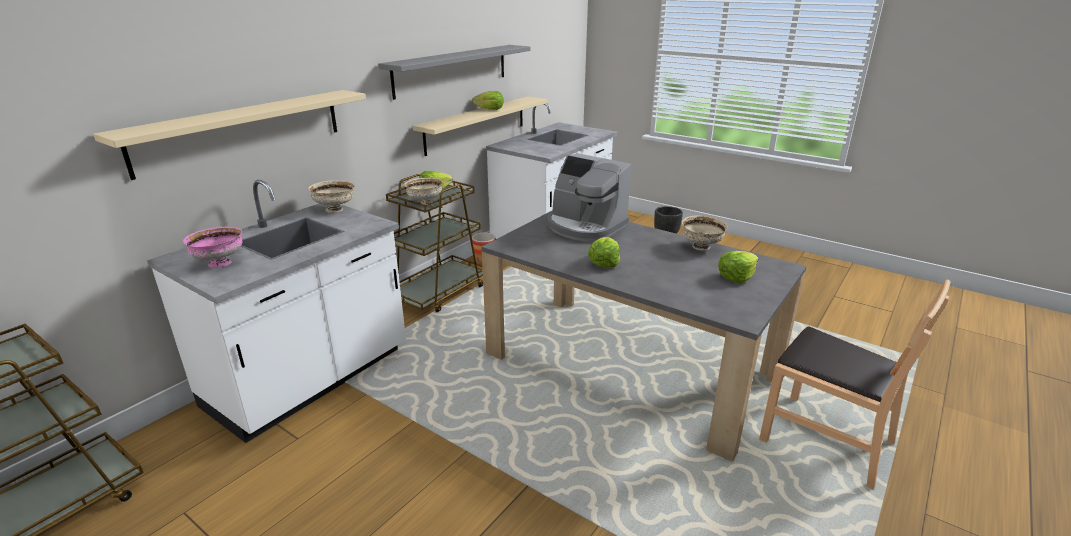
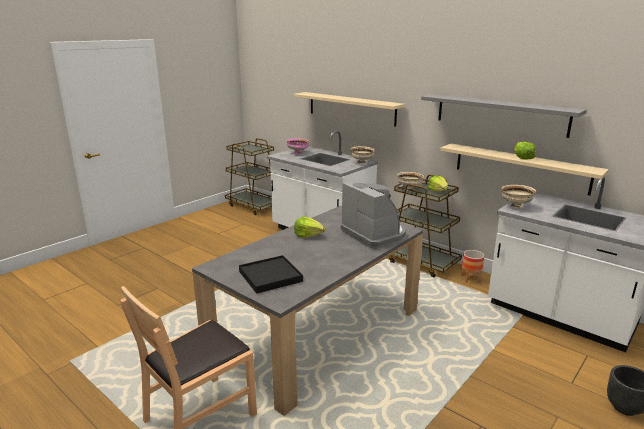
camera: 95 degrees right, 5 degrees down
coffee machine [547,153,631,241] -> coffee machine turned 105 degrees clockwise [341,183,406,249]
beige bowl [682,215,728,251] -> beige bowl moved to [501,185,536,209]
lettuce [718,251,759,283] -> black tray [239,255,303,294]

